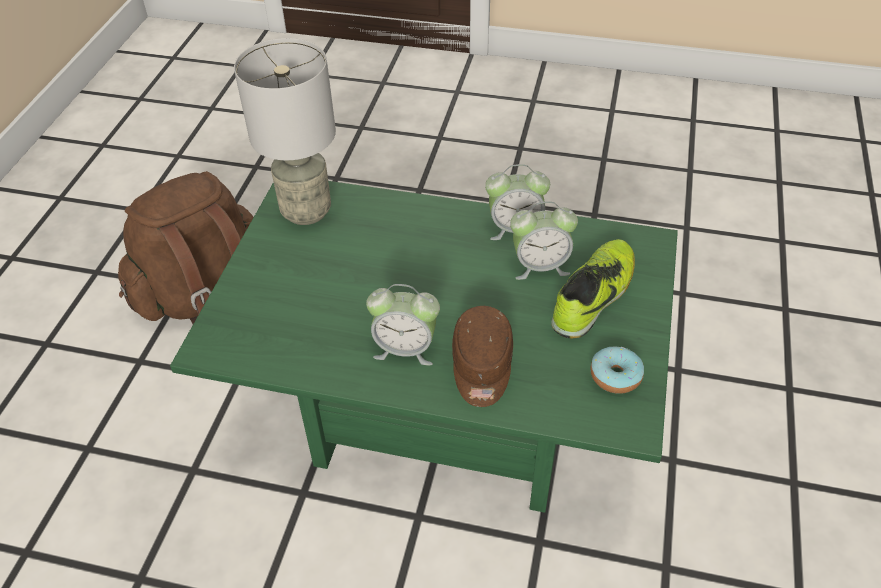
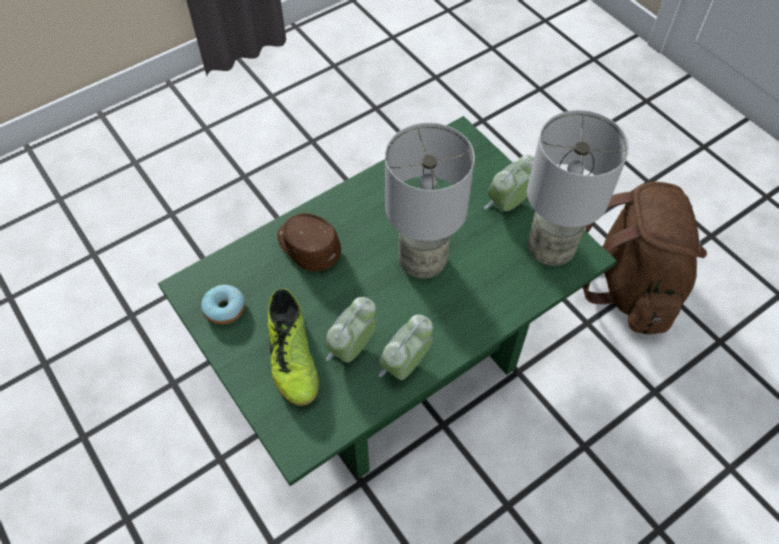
camera: 130 degrees right, 10 degrees up
alarm clock [366,284,440,365] -> alarm clock moved to [484,155,534,211]
none -> grey table lamp [385,123,475,279]

